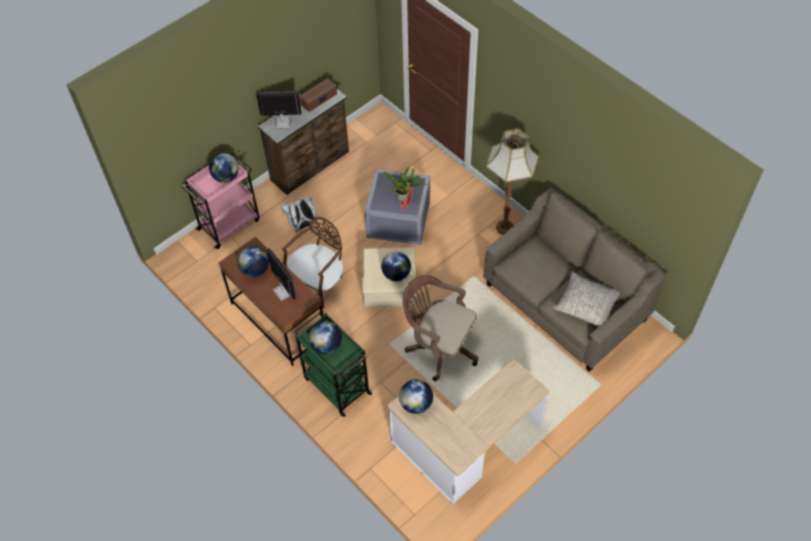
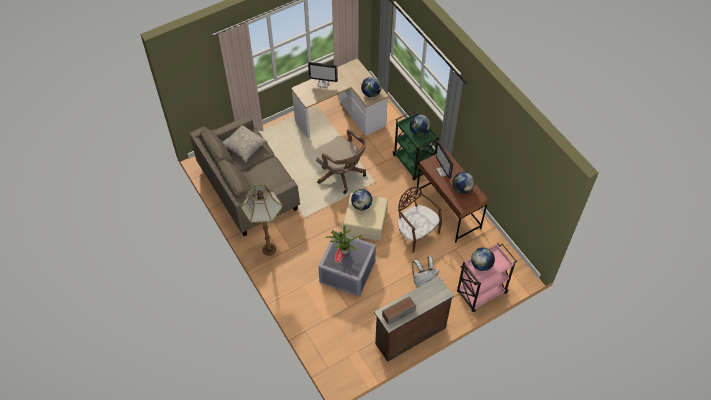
camera: 170 degrees left, 0 degrees up
monitor [256,90,302,129] -> monitor moved to [308,62,338,88]
brown chair [282,217,344,308] -> brown chair turned 90 degrees clockwise [398,187,442,253]

